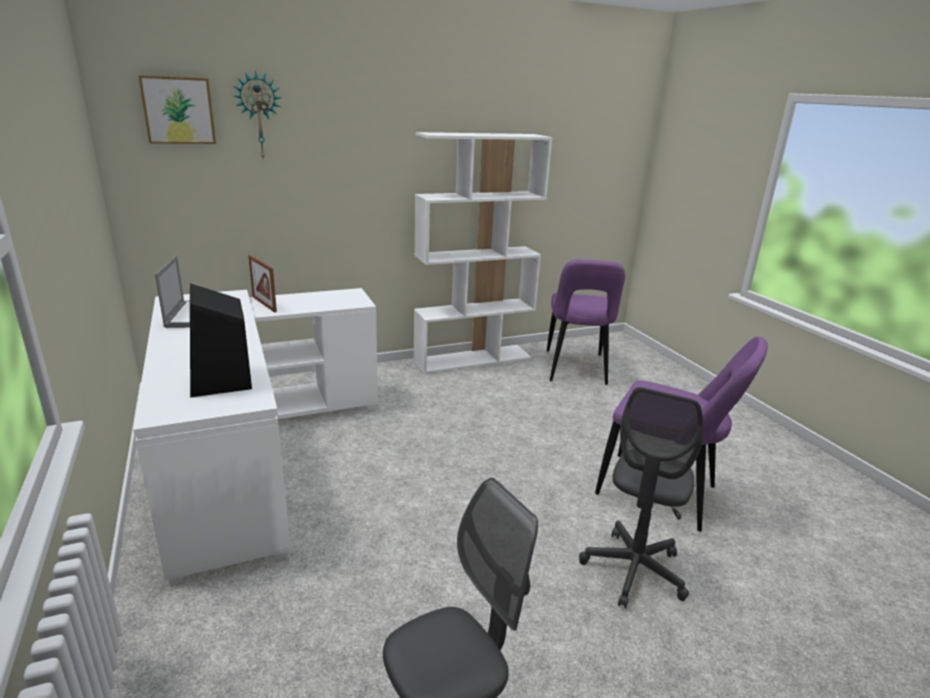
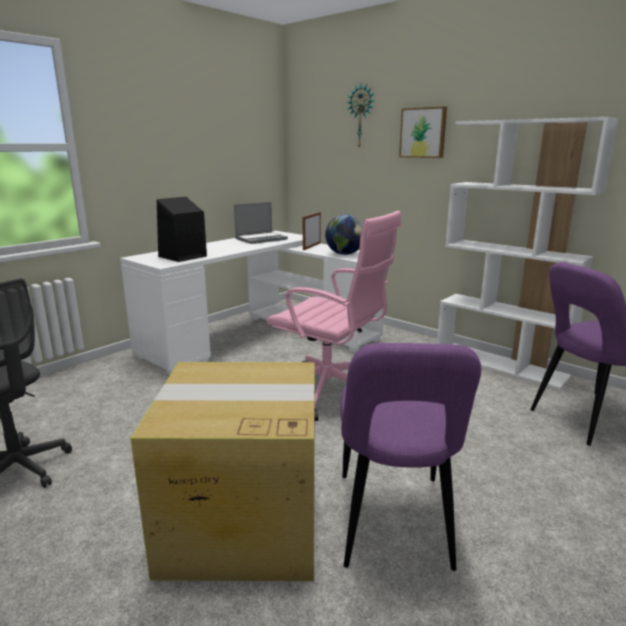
camera: 65 degrees right, 5 degrees down
picture [138,75,216,144] -> picture moved to [399,106,447,158]
grey office chair [579,387,703,609] -> cardboard box [130,362,315,581]
none -> pink office chair [266,211,401,421]
none -> globe [325,214,363,255]

